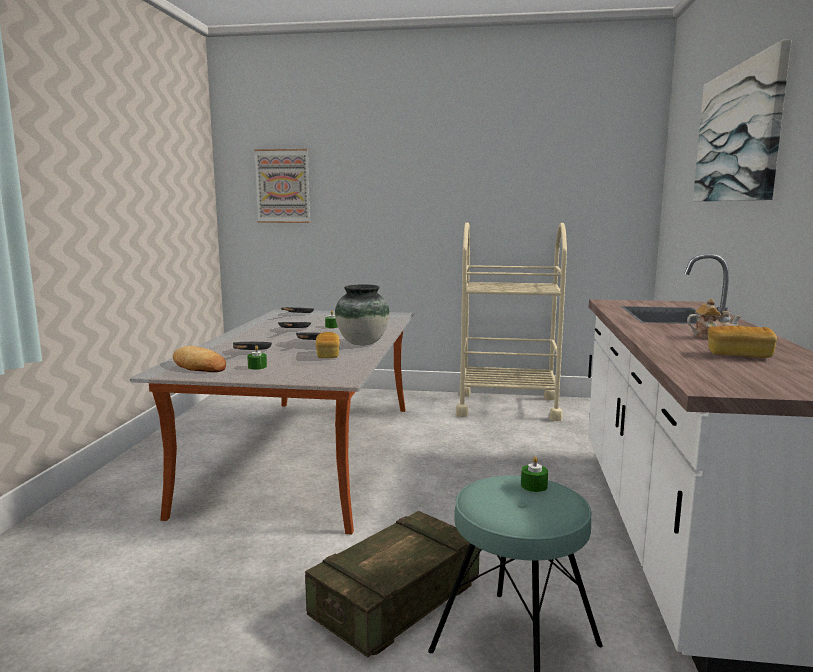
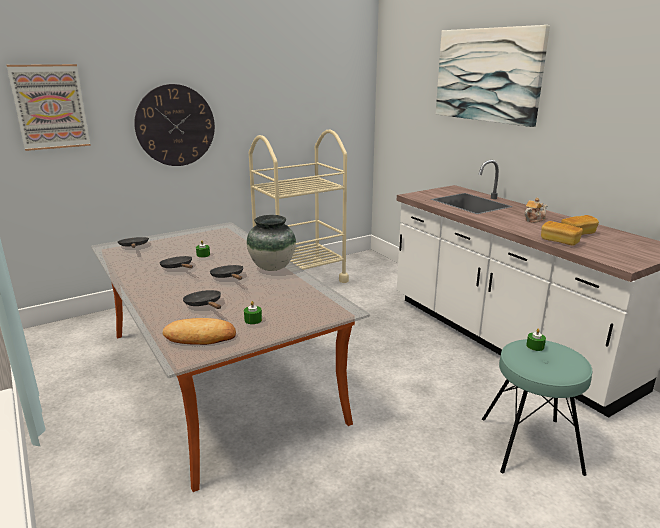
camera: 40 degrees left, 10 degrees up
crate [305,511,480,657] -> none
bread [316,332,340,358] -> bread moved to [541,221,583,246]
none -> wall clock [134,84,215,166]

